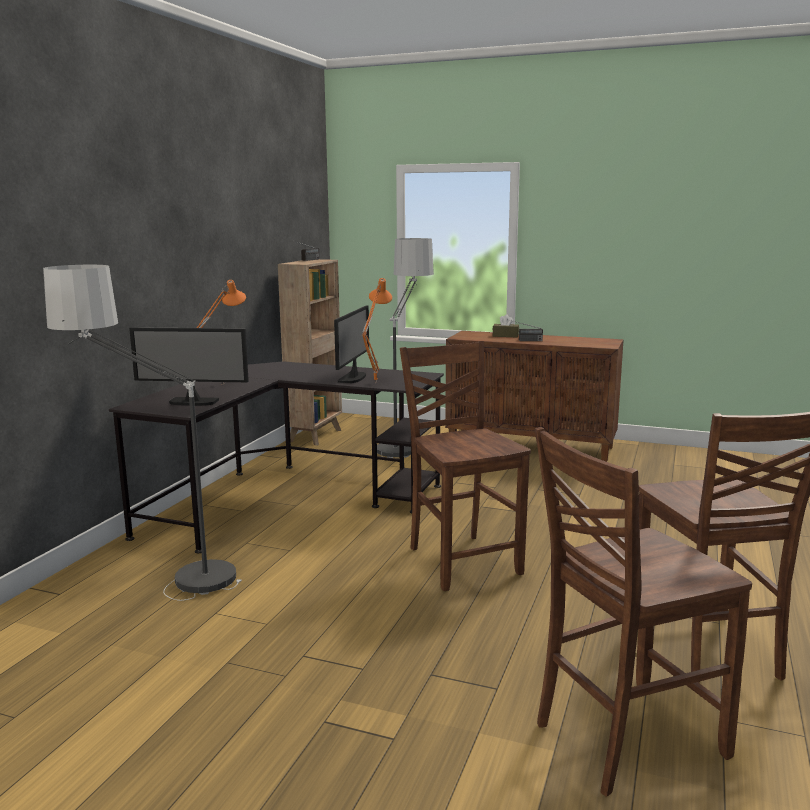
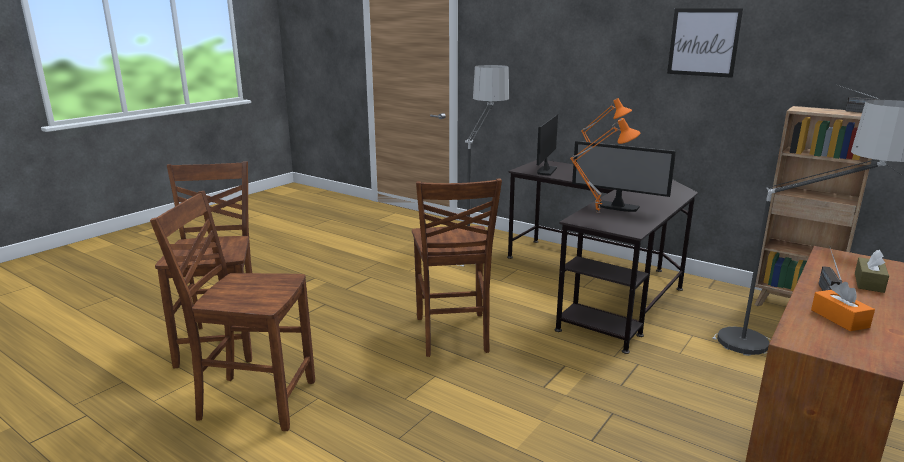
camera: 105 degrees right, 5 degrees up
brown chair [400,341,531,591] -> brown chair turned 90 degrees clockwise [412,179,502,357]
none -> picture [667,8,744,78]
none -> orange tissue box [811,282,875,331]

